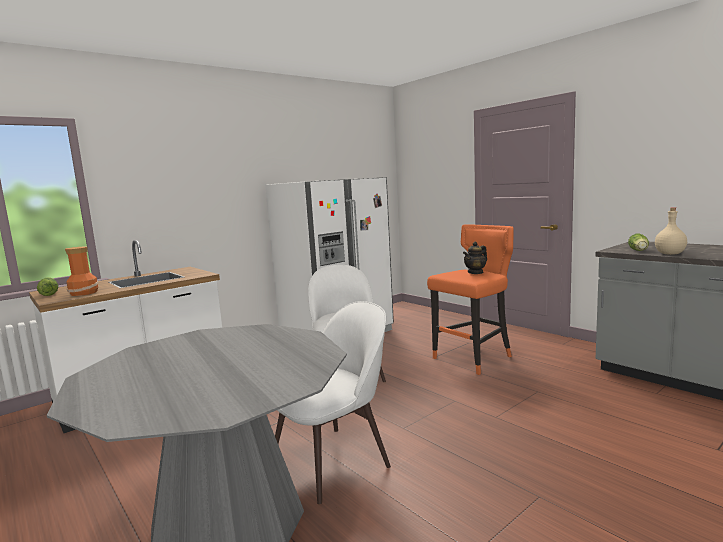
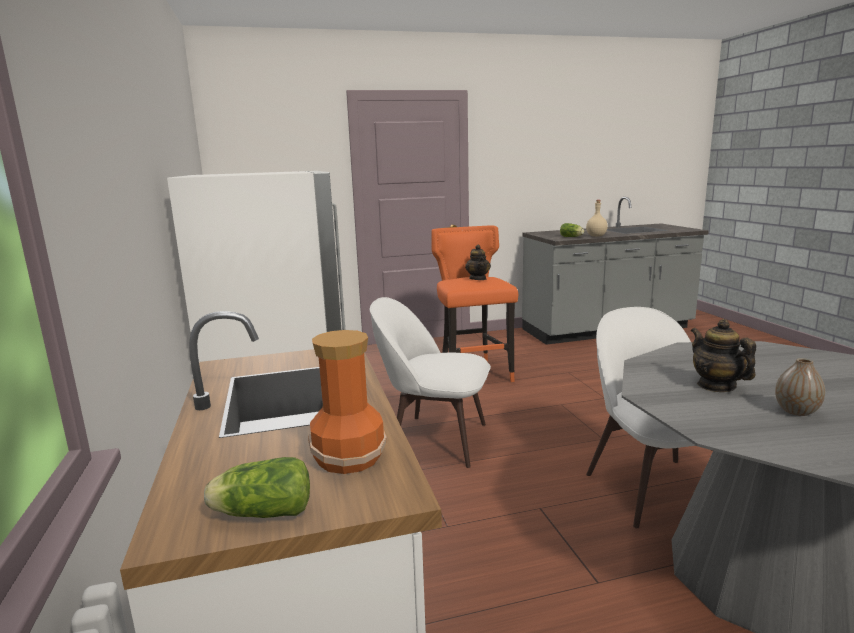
camera: 65 degrees left, 5 degrees up
none -> teapot [691,319,756,392]
none -> vase [775,358,825,416]

